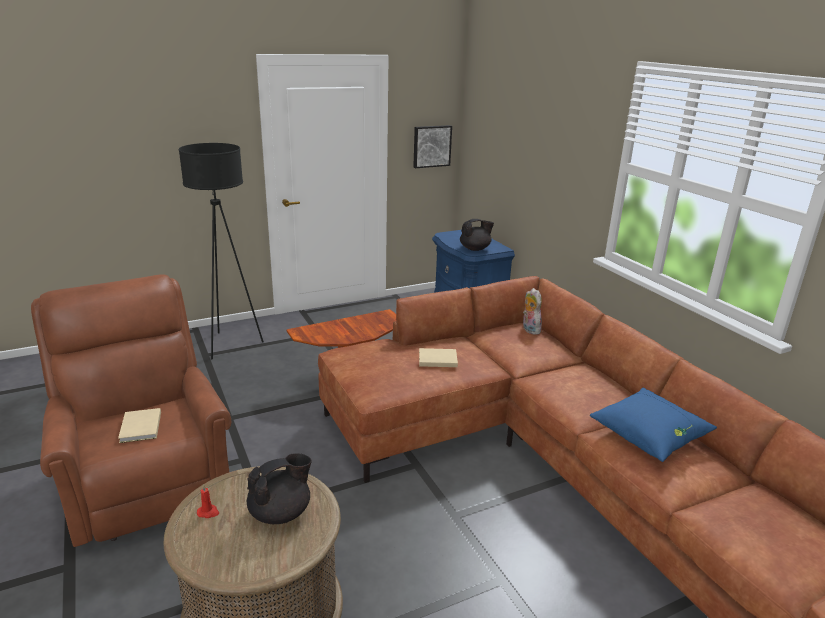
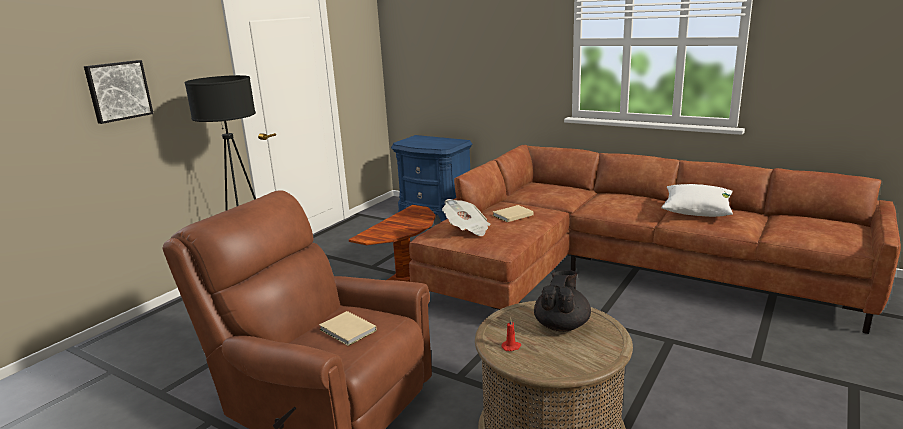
camera: 30 degrees left, 5 degrees down
picture [413,125,452,168] -> picture moved to [84,60,154,124]
black teapot [460,219,494,251] -> none
plush toy [523,288,542,335] -> none
blue pillow [590,388,717,462] -> white pillow [661,184,733,217]
none -> newspaper [442,199,490,236]

